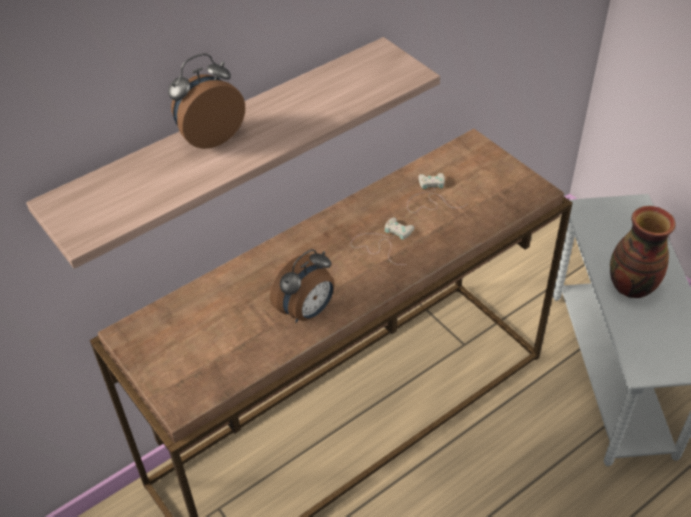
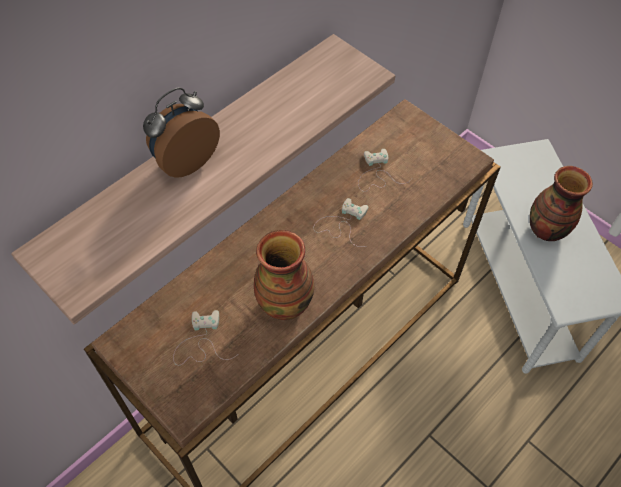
camera: 10 degrees left, 10 degrees up
alarm clock [270,249,335,323] -> vase [254,230,314,320]
none -> white game controller [173,310,238,365]

